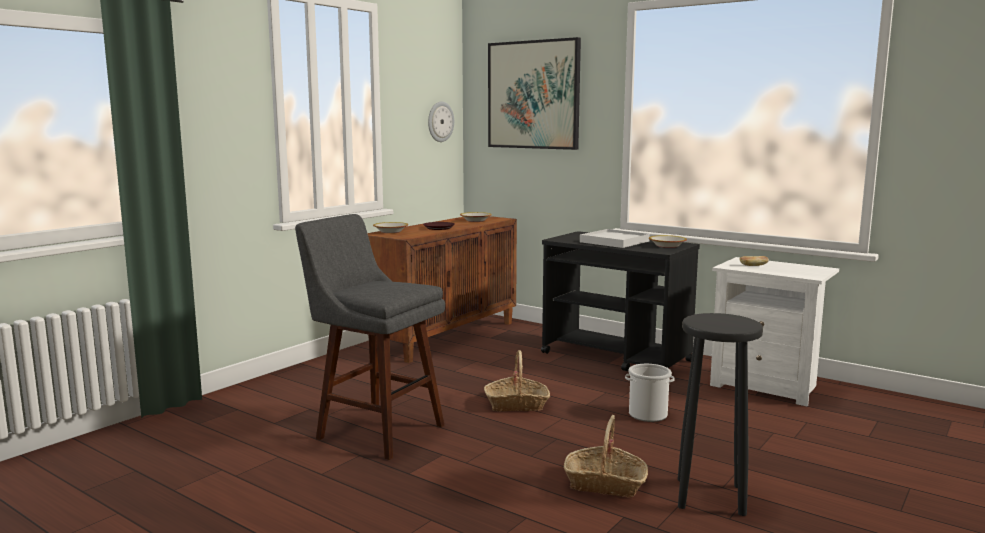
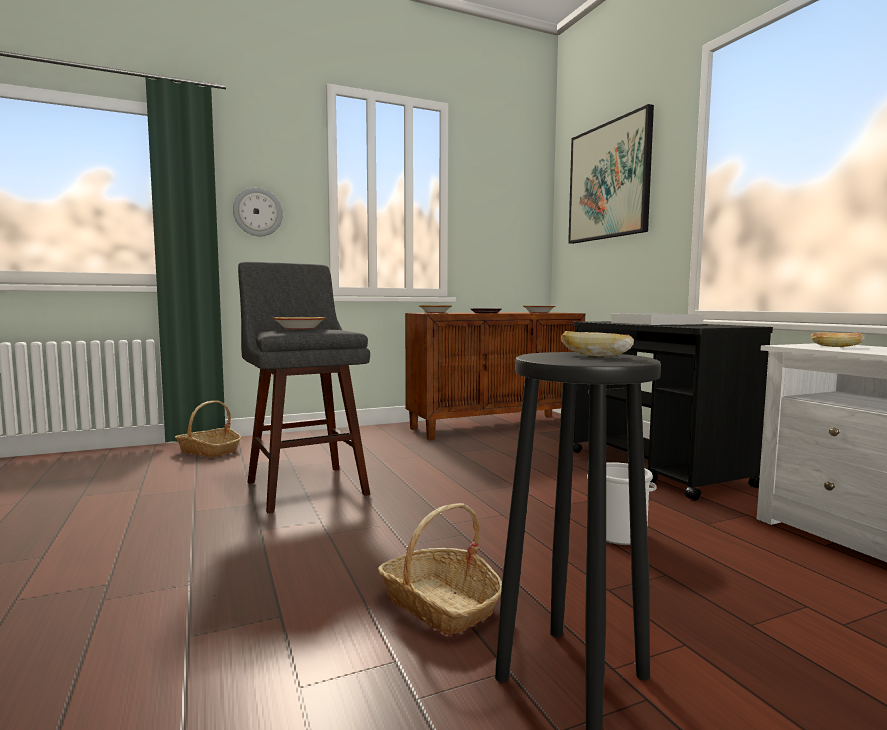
camera: 30 degrees right, 5 degrees down
wall clock [428,101,454,142] -> wall clock moved to [233,188,283,236]
basket [484,350,550,412] -> basket moved to [175,401,241,458]
bowl [649,235,687,248] -> bowl moved to [272,317,326,329]
none -> bread [561,331,634,357]

